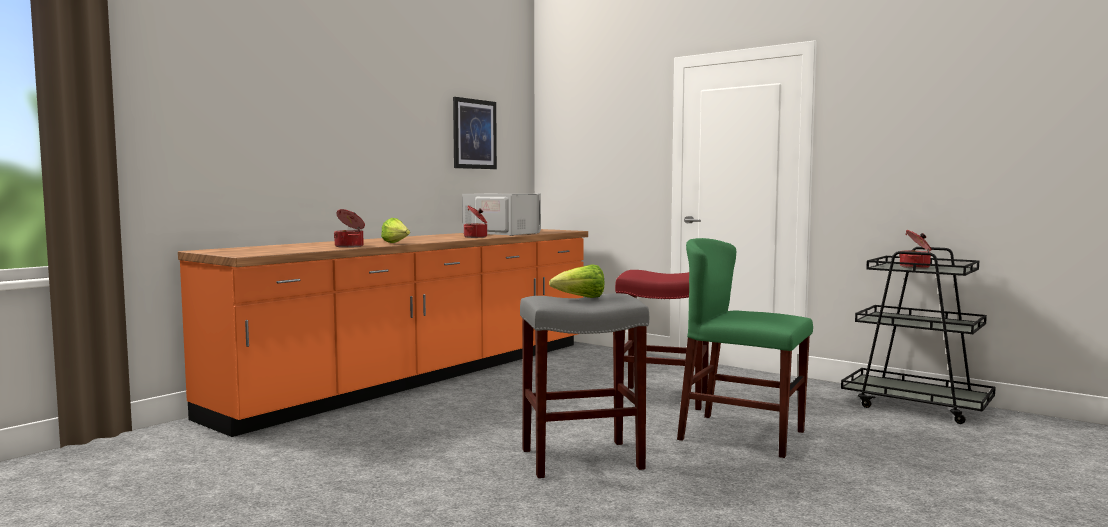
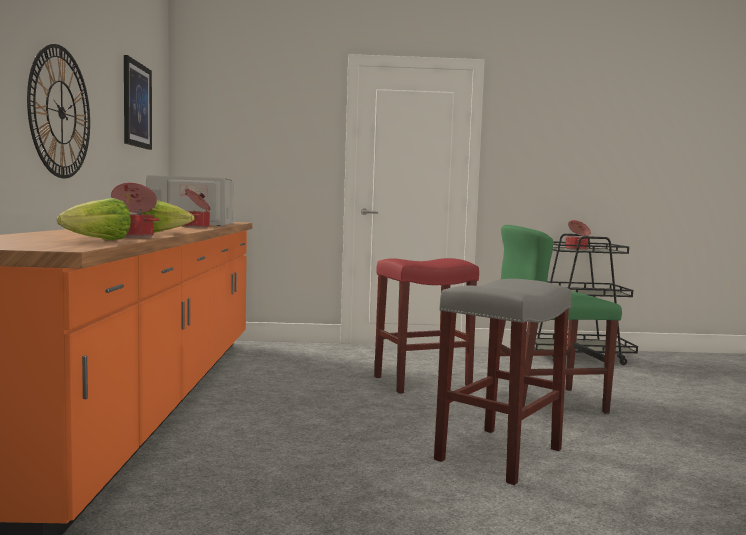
camera: 40 degrees left, 0 degrees up
lettuce [549,264,604,298] -> lettuce moved to [57,198,131,240]
none -> wall clock [27,44,90,178]

